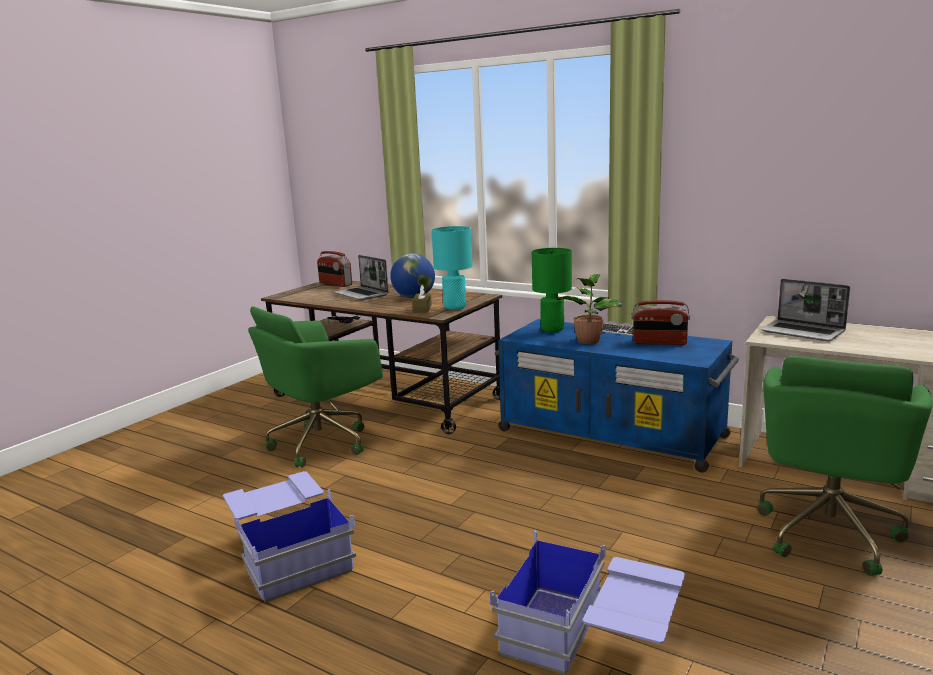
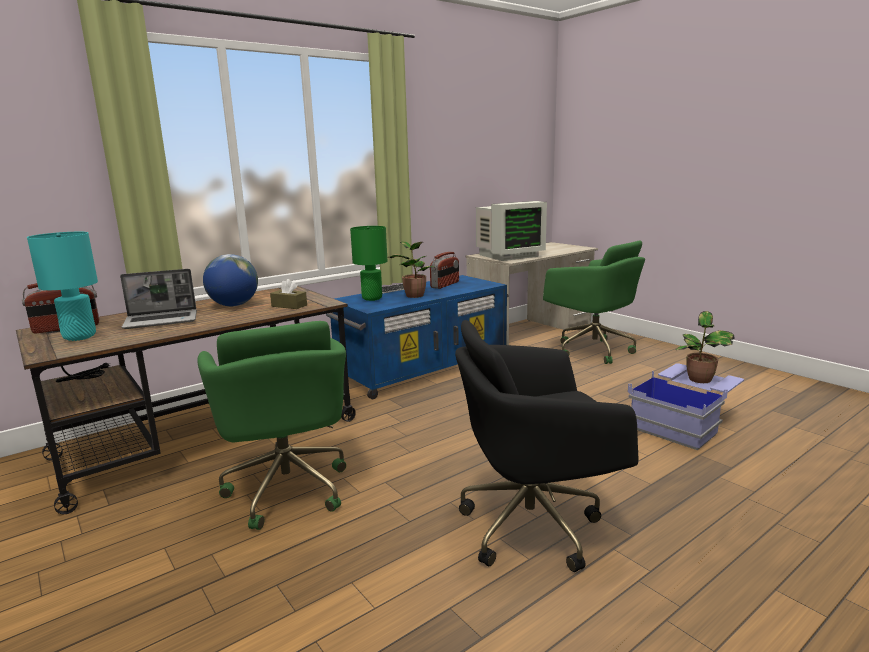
camera: 70 degrees left, 0 degrees up
blue storage box [223,471,356,603] -> black office chair [455,320,638,572]
turquoise table lamp [431,226,472,310] -> turquoise table lamp moved to [27,232,98,341]
laptop [761,279,850,342] -> monitor [476,201,547,261]
none -> potted plant [675,311,734,383]

